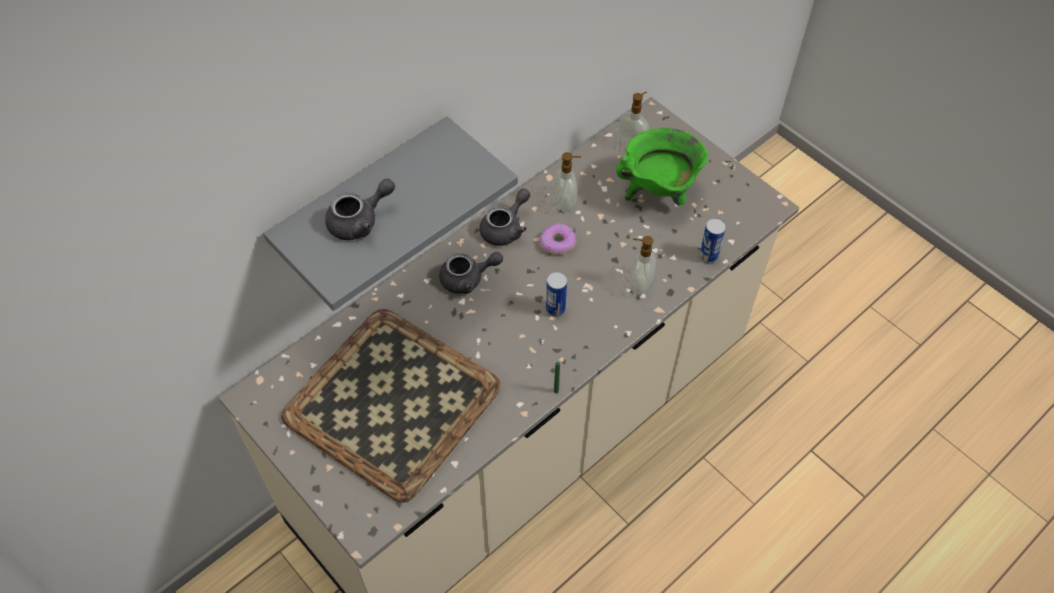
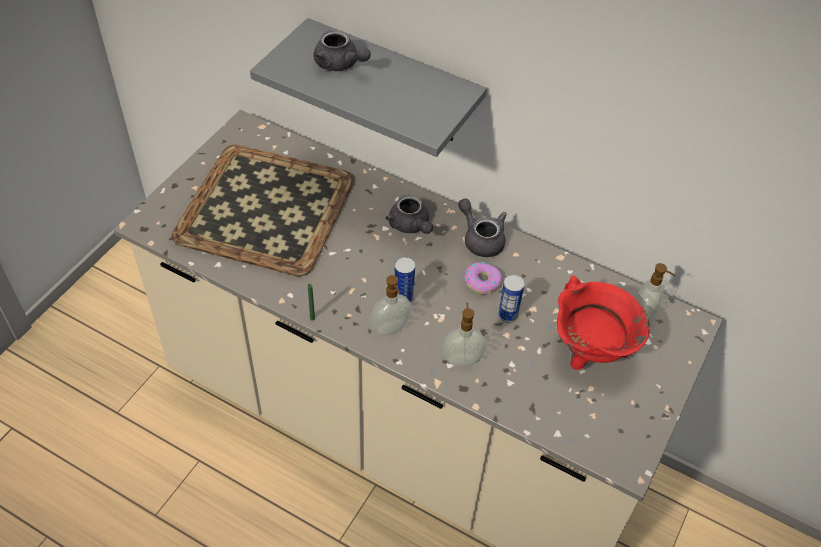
camera: 70 degrees right, 5 degrees down
grey teapot [480,188,530,246] -> grey teapot turned 150 degrees counterclockwise [458,198,507,257]
soap dispenser [554,152,581,212] -> soap dispenser moved to [371,275,411,335]
green cooking pot [616,128,708,205] -> red cooking pot [557,276,650,370]
can [699,218,726,263] -> can moved to [498,275,525,322]

